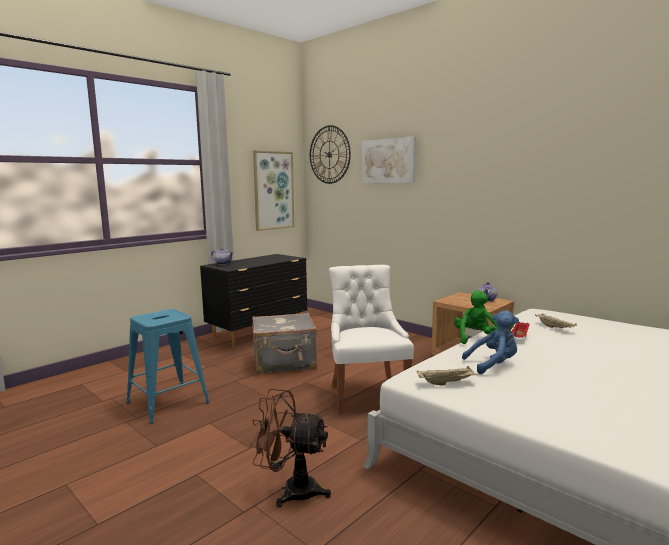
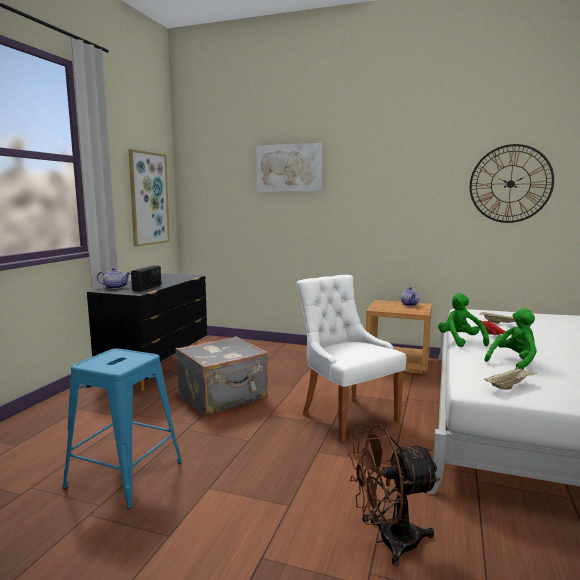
camera: 25 degrees left, 0 degrees up
wall clock [310,125,351,184] -> wall clock moved to [470,144,554,223]
blue plush toy [462,310,519,374] -> green plush toy [484,308,537,369]
none -> radio [131,265,161,292]

